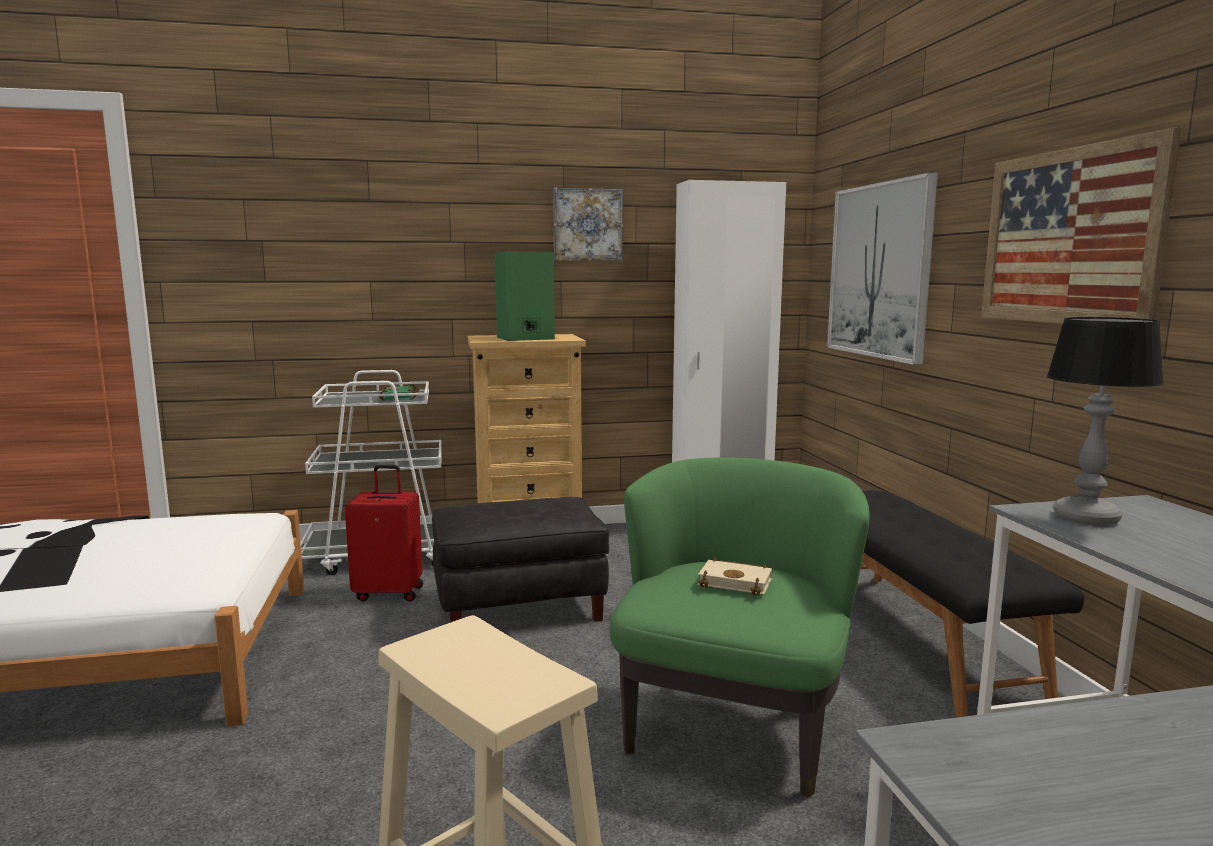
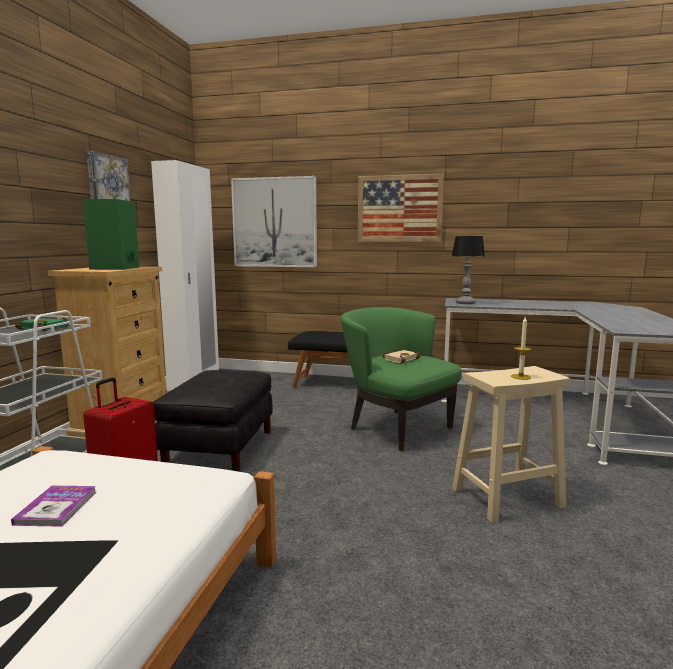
camera: 65 degrees left, 0 degrees up
none -> book [11,486,96,527]
none -> candle [511,317,532,380]

